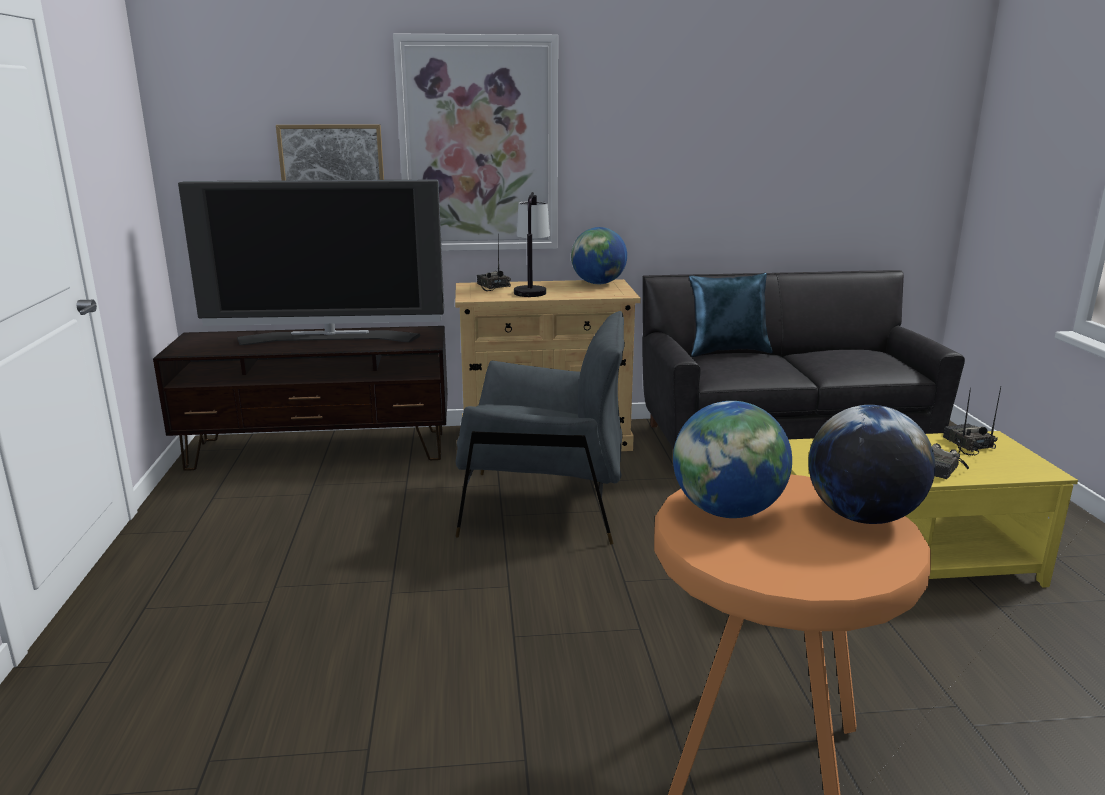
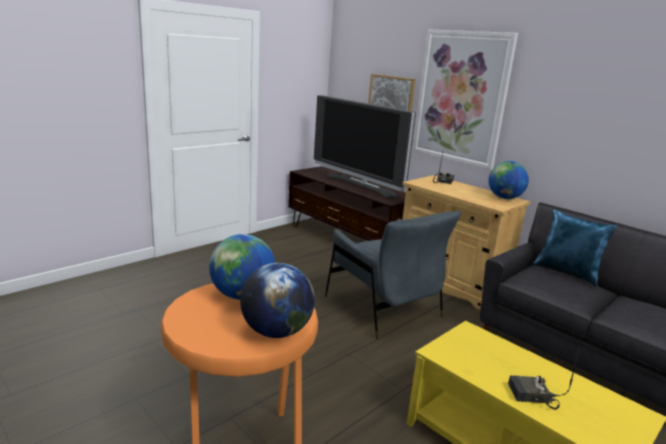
camera: 50 degrees right, 0 degrees up
table lamp [514,192,550,297] -> none
radio [943,387,1001,456] -> none

